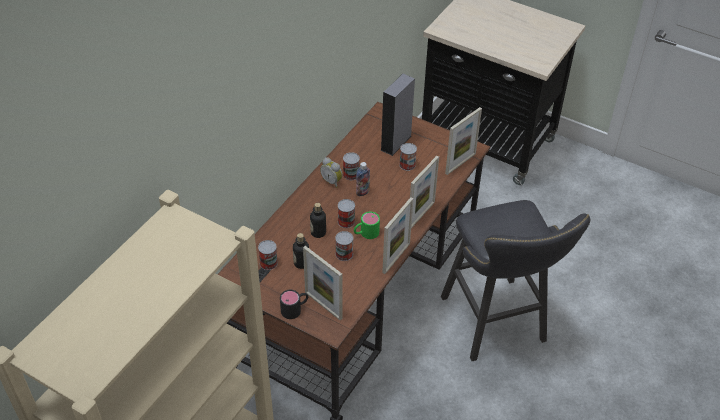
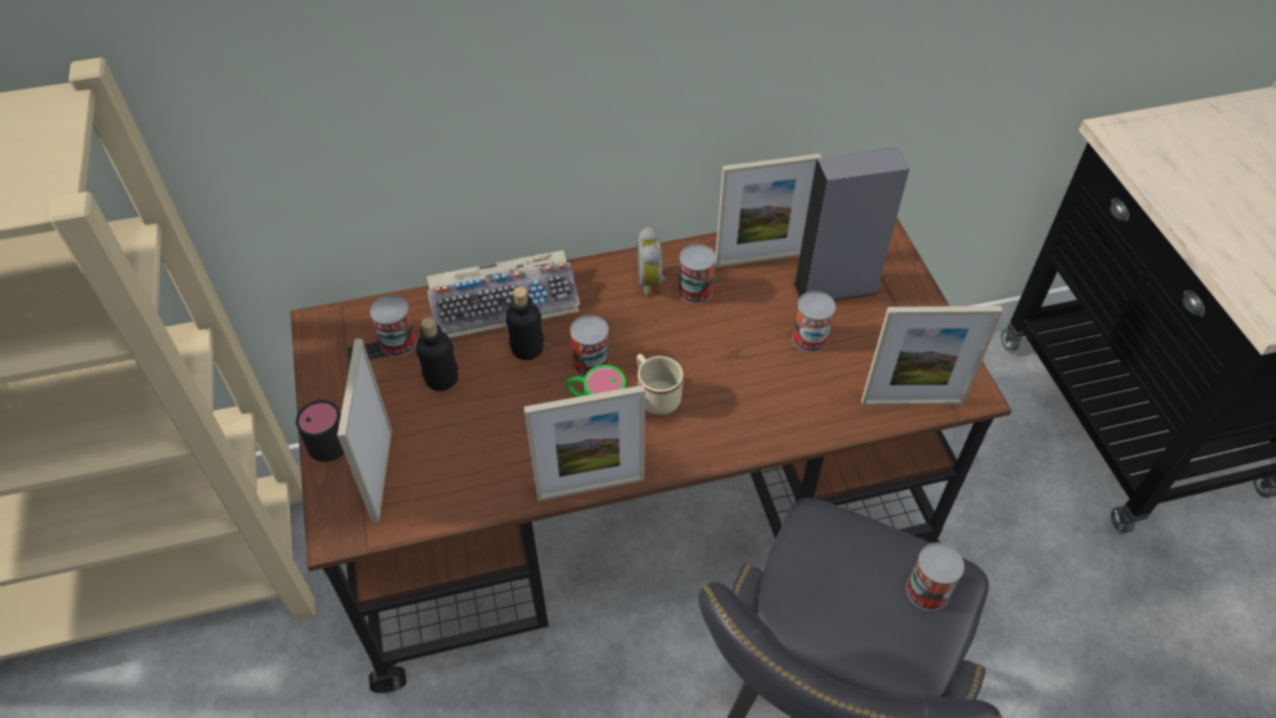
camera: 45 degrees right, 5 degrees up
can [335,231,353,261] -> can moved to [906,543,964,611]
bottle [356,162,370,196] -> none
picture frame [410,156,439,228] -> picture frame moved to [715,154,822,268]
none -> keyboard [427,250,580,338]
none -> beige mug [637,354,683,415]

